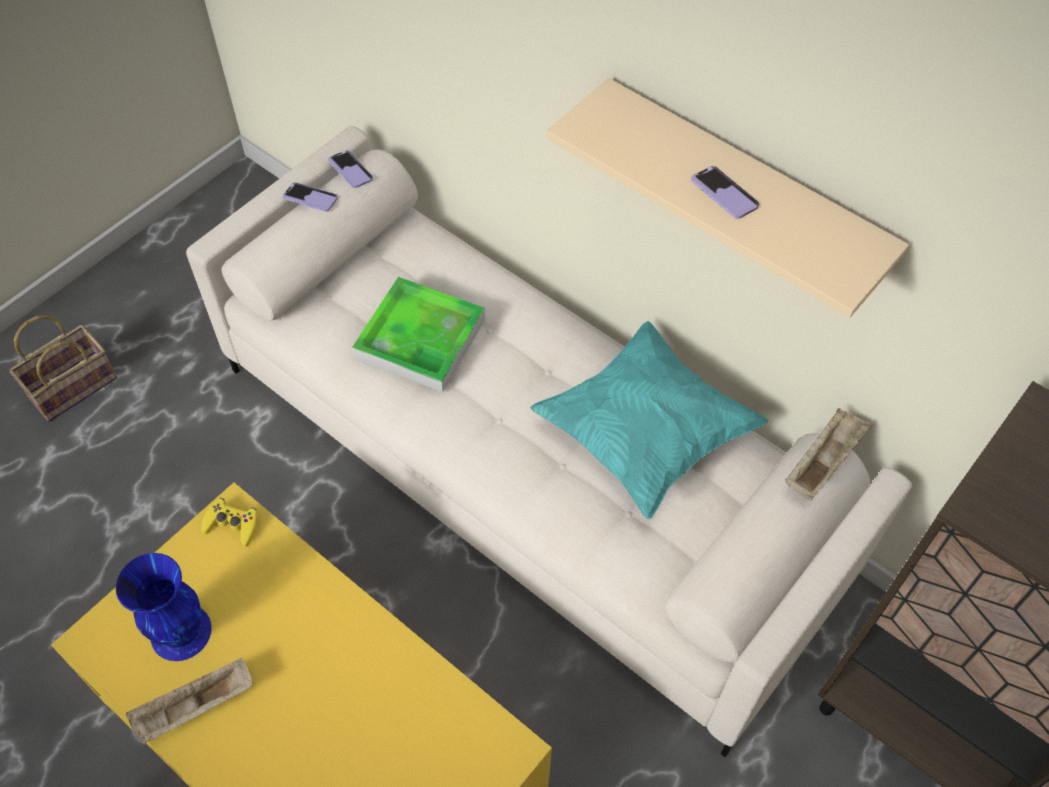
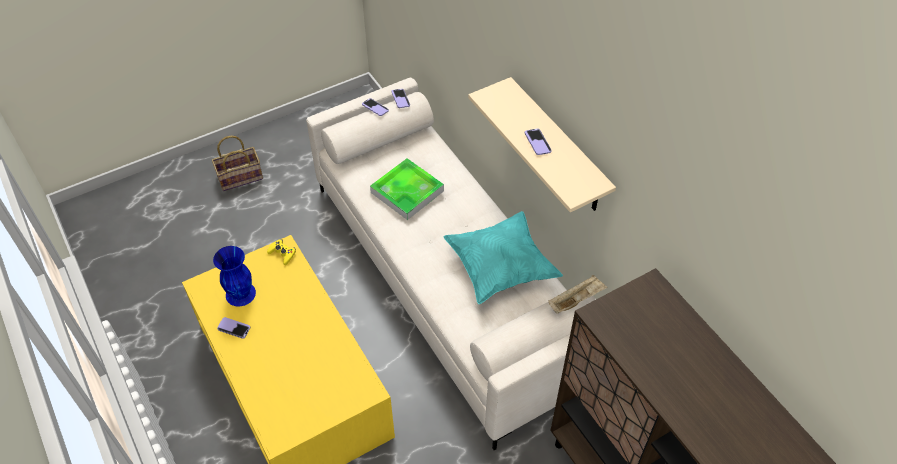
camera: 20 degrees right, 5 degrees down
beige tray [126,658,252,744] -> phone [217,317,250,339]

